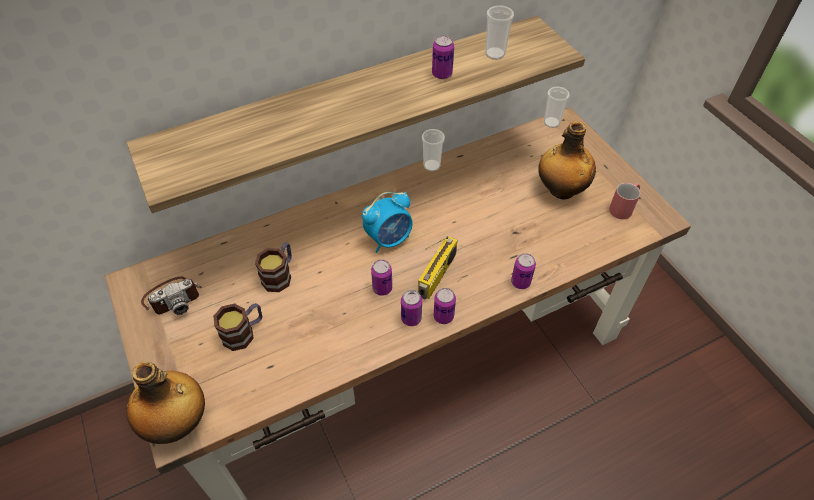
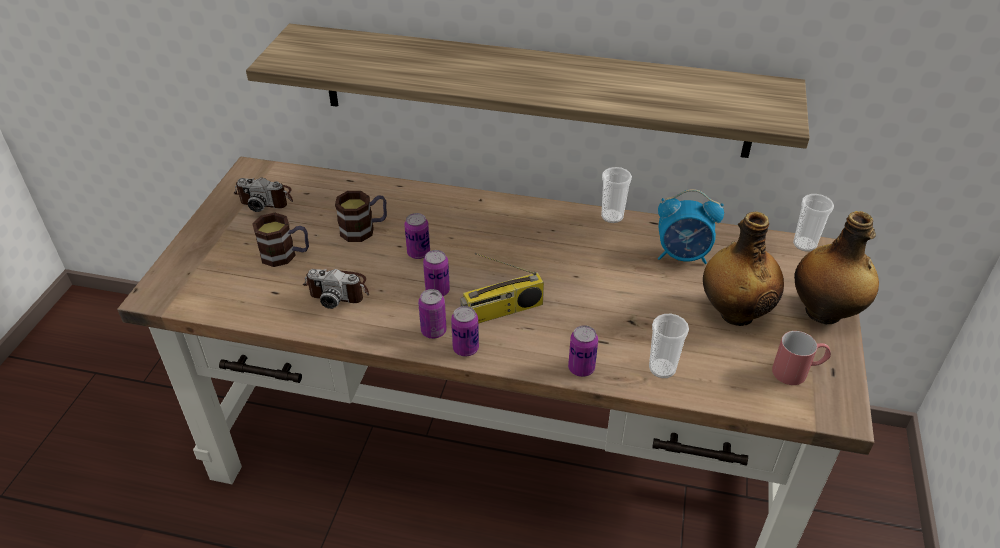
camera: 40 degrees right, 10 degrees down
bottle [126,361,205,444] -> bottle moved to [794,211,879,324]
alarm clock [362,192,413,253] -> alarm clock moved to [658,189,724,264]
can [432,35,454,79] -> can moved to [404,213,430,259]
cup [485,5,514,60] -> cup moved to [649,314,689,378]
none -> camera [302,269,369,309]

